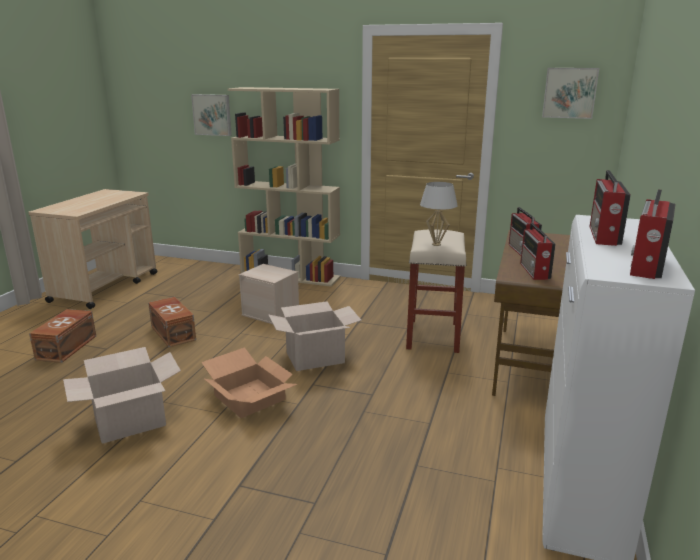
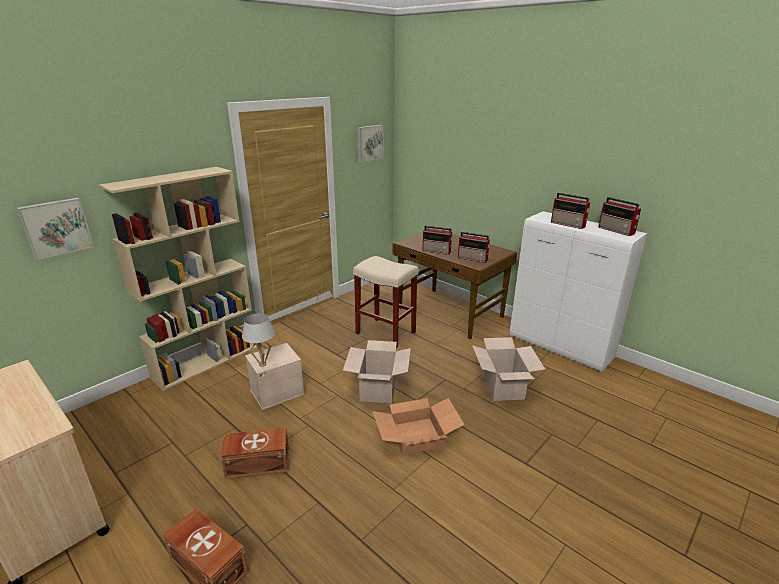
camera: 65 degrees left, 5 degrees up
cardboard box [63,347,181,444] -> cardboard box moved to [472,337,545,401]
white table lamp [420,182,458,246] -> white table lamp moved to [242,313,275,367]

